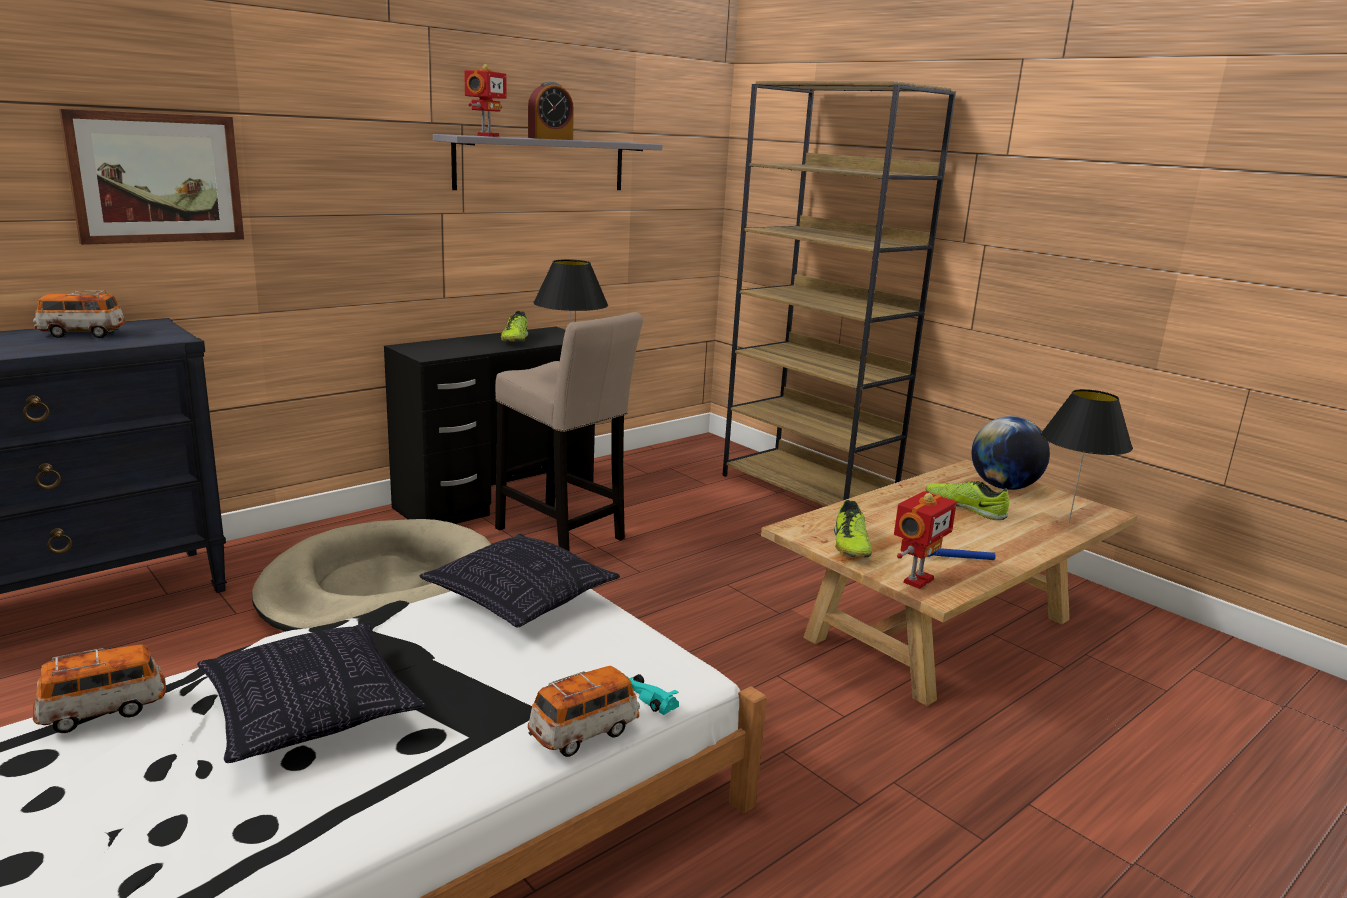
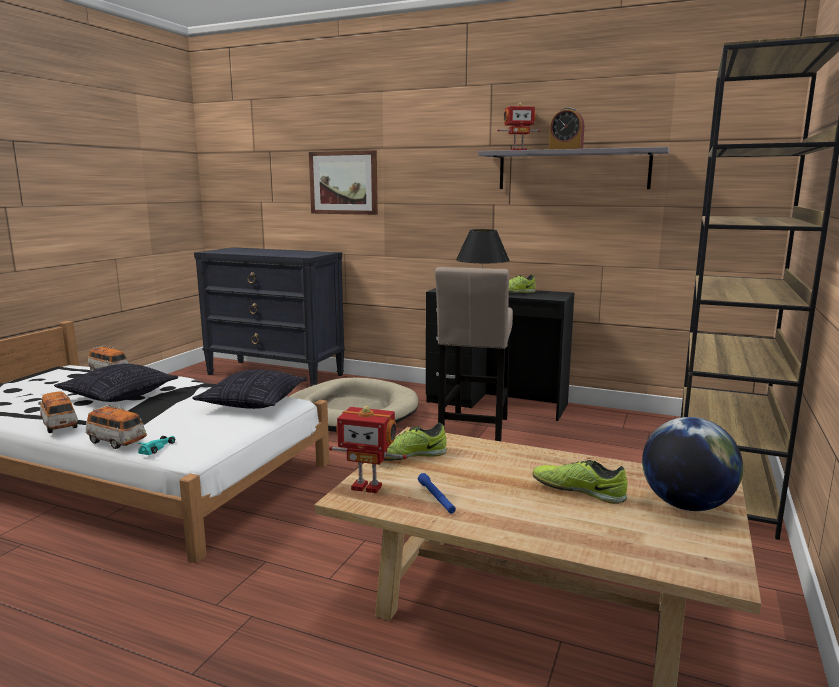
camera: 65 degrees right, 5 degrees down
toy car [33,291,126,338] -> toy car moved to [38,392,78,433]
shoe [925,481,1009,520] -> shoe turned 75 degrees counterclockwise [533,460,628,504]
black table lamp [1041,389,1133,523] -> none

